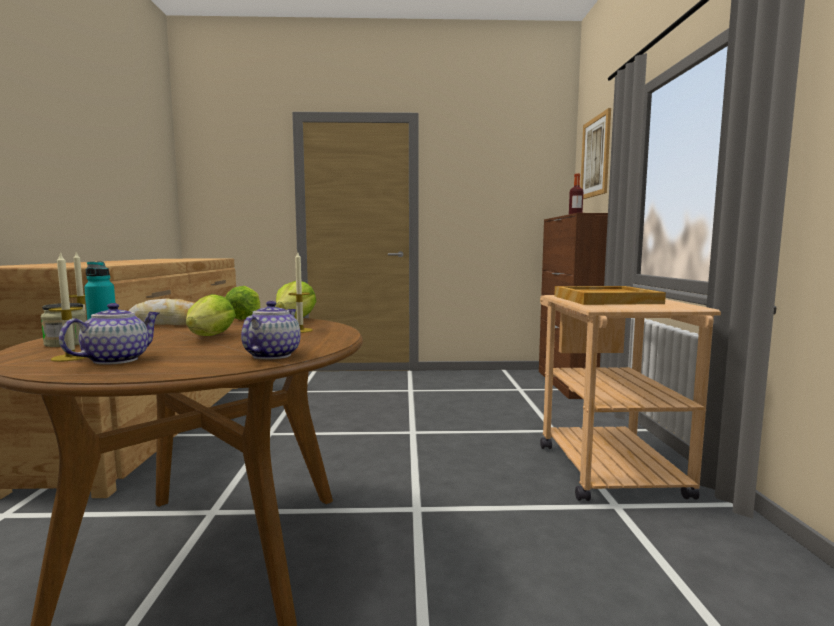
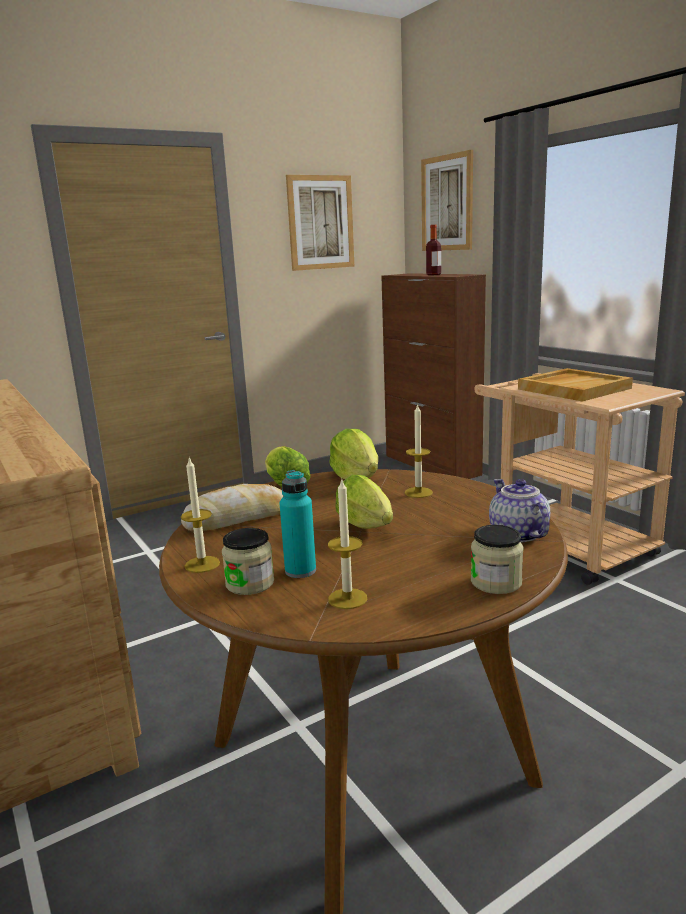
camera: 30 degrees left, 10 degrees up
teapot [59,303,160,365] -> none
none -> picture [286,175,354,271]
none -> jar [471,525,524,594]

